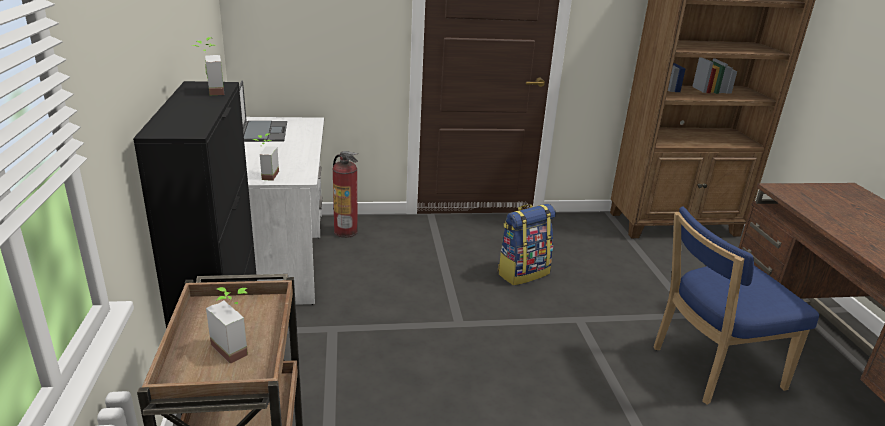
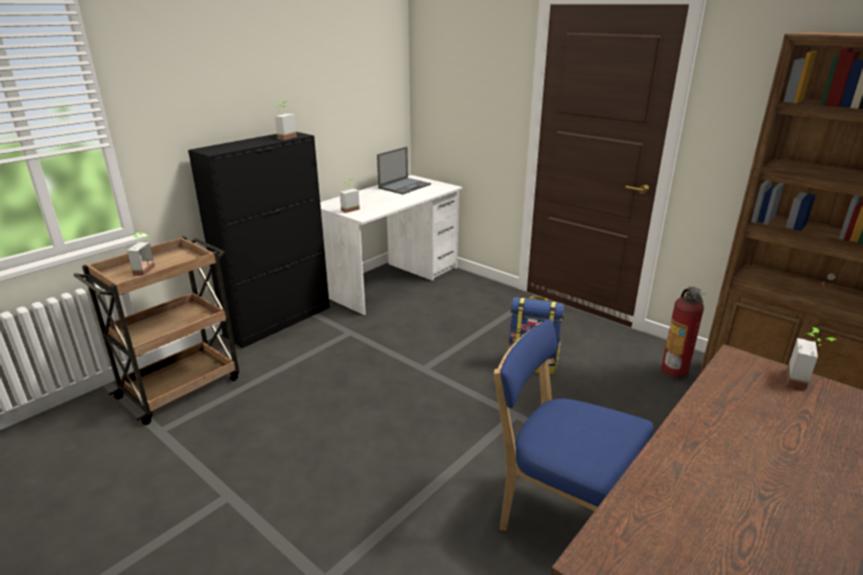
camera: 50 degrees right, 0 degrees up
fire extinguisher [332,151,358,238] -> fire extinguisher moved to [661,287,705,380]
none -> potted plant [787,327,837,390]

